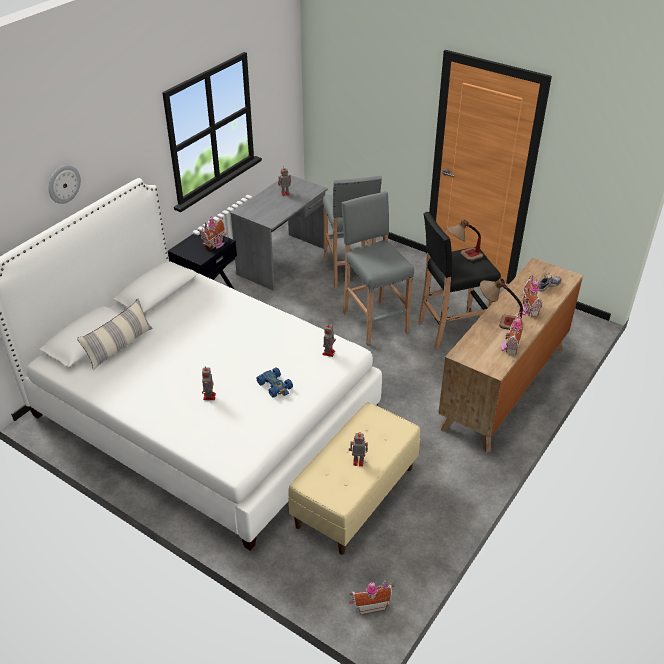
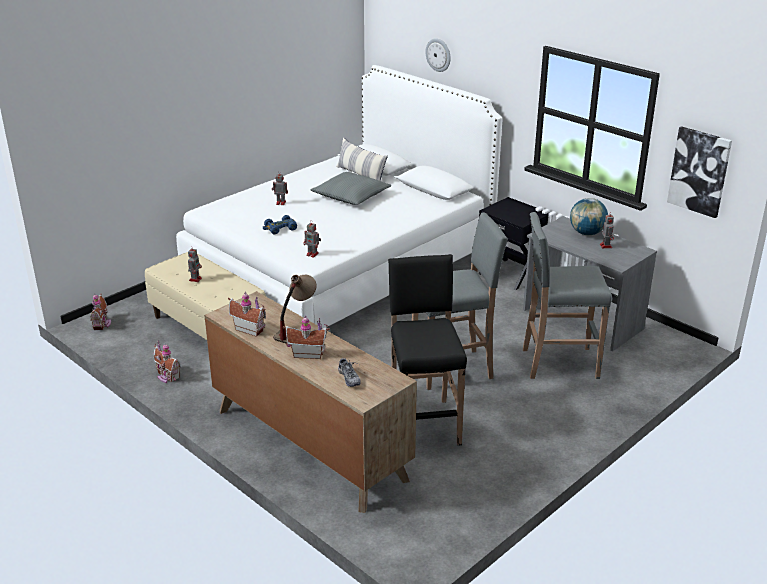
camera: 100 degrees right, 10 degrees down
toy house [201,217,226,250] -> toy house moved to [154,340,181,383]
table lamp [447,219,483,261] -> none
none -> grey pillow [310,172,391,205]
none -> globe [570,198,608,235]
none -> picture [667,126,732,218]

